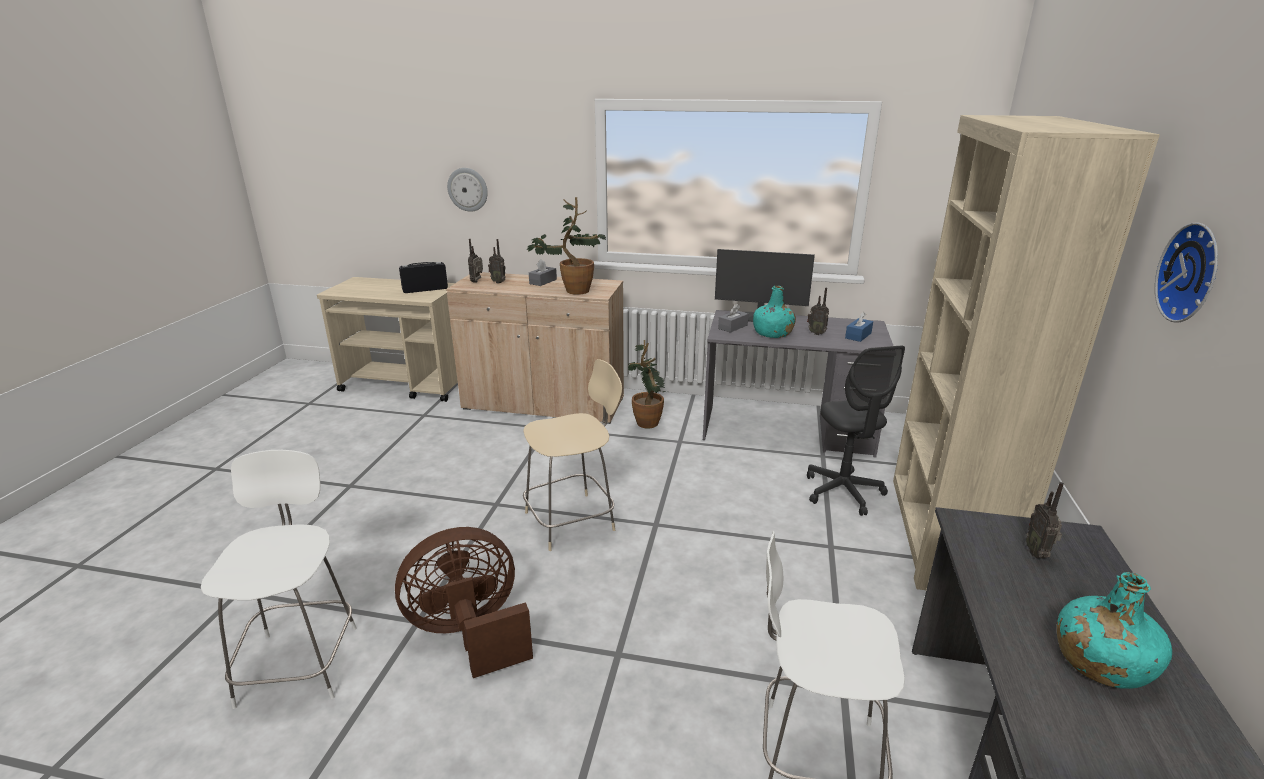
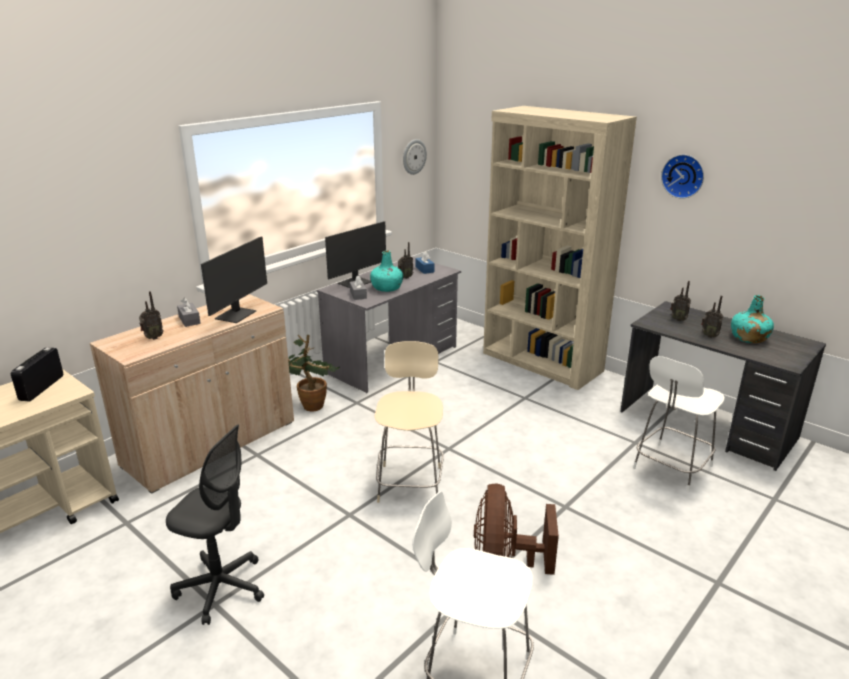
camera: 60 degrees left, 0 degrees up
wall clock [447,168,488,212] -> wall clock moved to [403,139,427,175]
radio [468,239,483,283] -> radio moved to [701,296,723,338]
potted plant [527,197,606,295] -> monitor [201,236,267,323]
grey office chair [807,346,905,516] -> grey office chair moved to [166,424,264,625]

